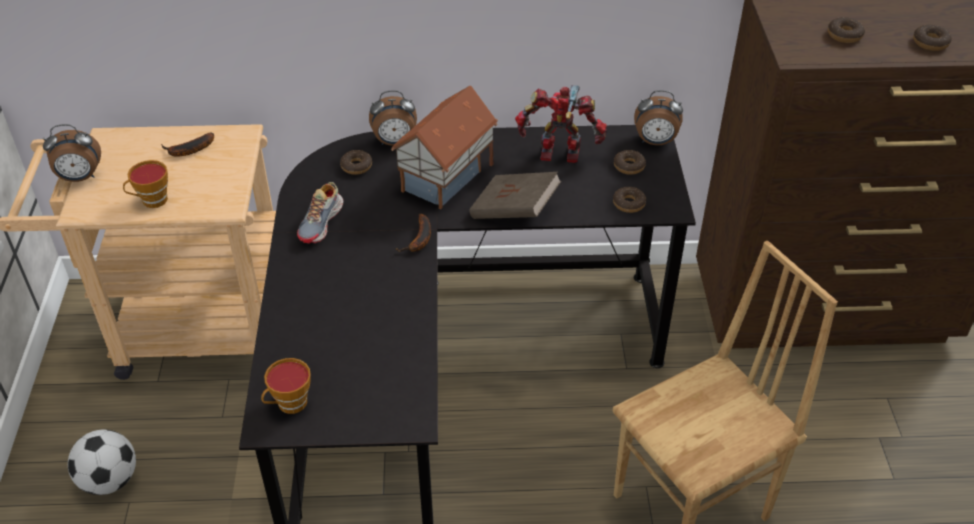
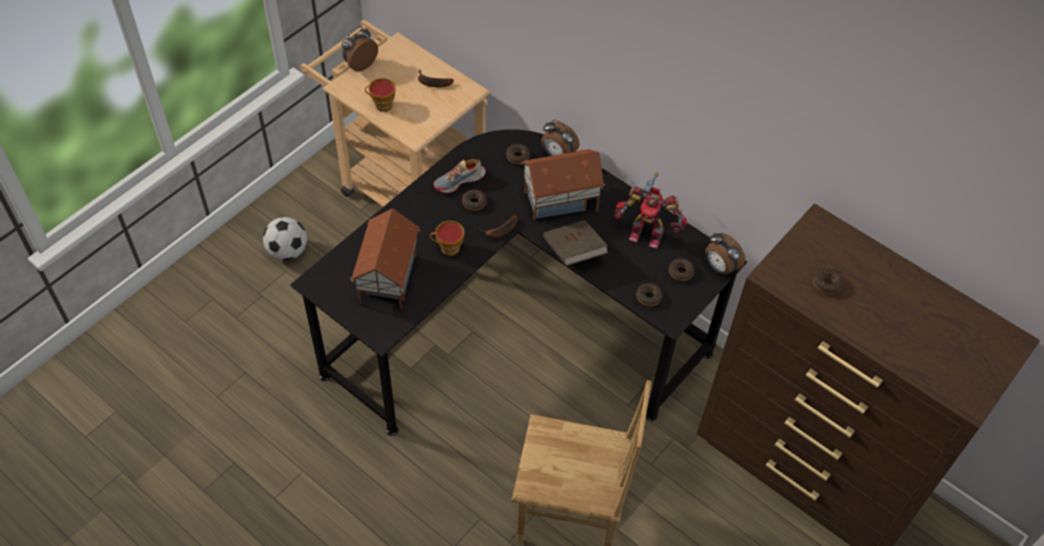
camera: 40 degrees right, 10 degrees up
alarm clock [43,124,101,182] -> alarm clock turned 105 degrees clockwise [342,26,378,72]
cup [261,358,311,414] -> cup moved to [430,221,465,256]
toy robot [515,85,607,163] -> toy robot turned 150 degrees clockwise [614,172,687,249]
donut [913,25,952,51] -> donut moved to [462,189,487,211]
none -> toy house [350,208,420,309]

